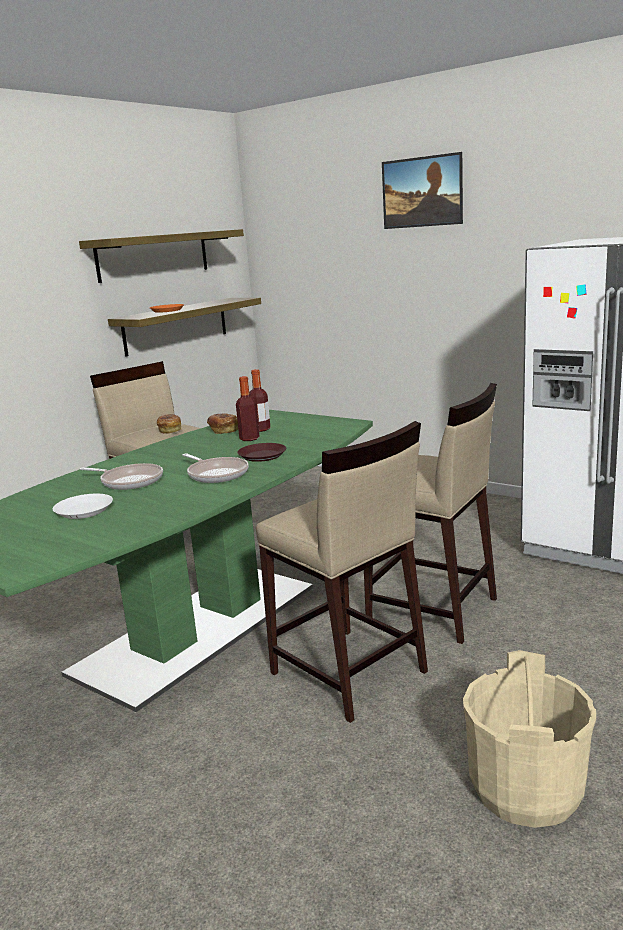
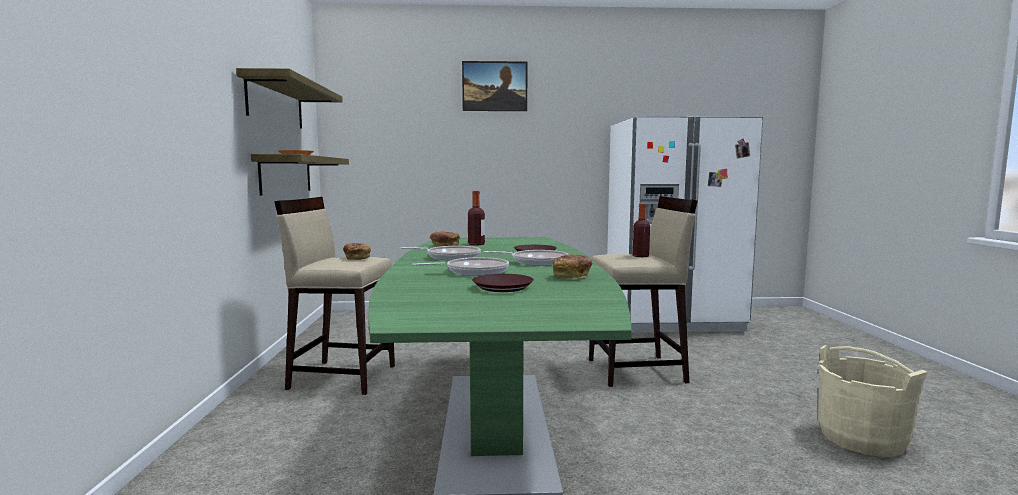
camera: 40 degrees left, 10 degrees down
white plate [53,494,113,519] -> brown plate [472,274,534,292]
bottle [236,376,259,441] -> bottle moved to [633,203,650,257]
beige stool [256,421,428,723] -> none
none -> frying pan [401,246,481,260]
none -> bread [553,254,592,279]

